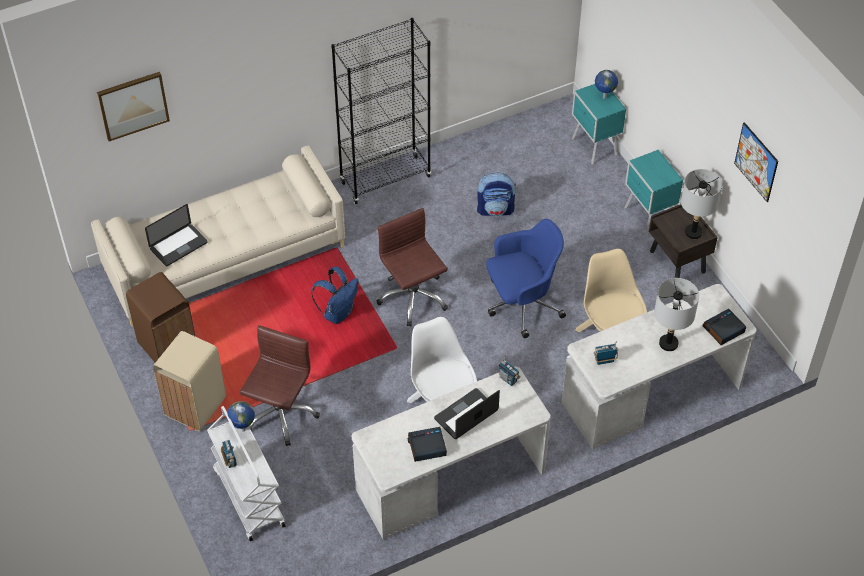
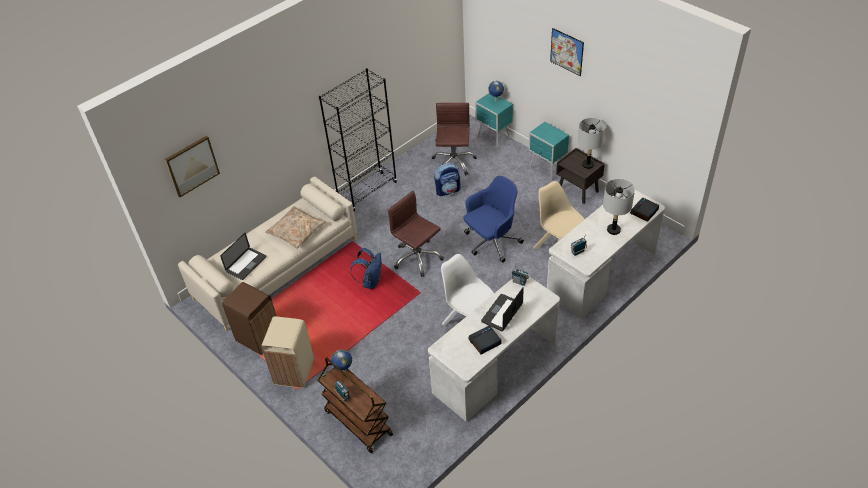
camera: 15 degrees left, 5 degrees down
white cart [207,406,286,541] -> brown cart [318,357,393,453]
brown office chair [240,325,320,446] -> brown office chair moved to [432,103,477,175]
picture [734,122,778,202] -> picture moved to [550,28,584,76]
none -> beige pillow [265,206,326,249]

